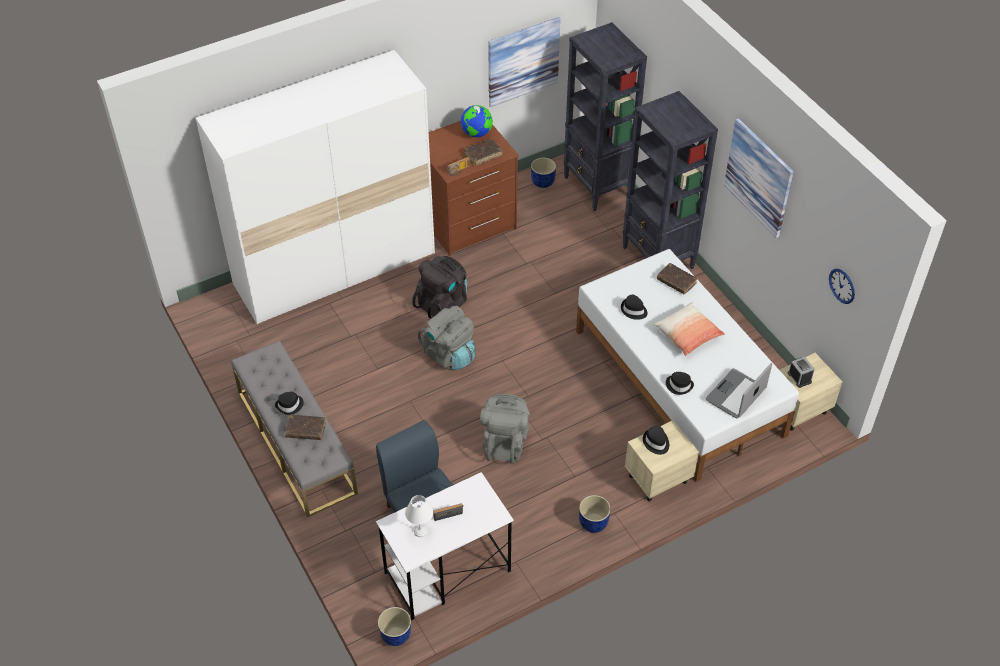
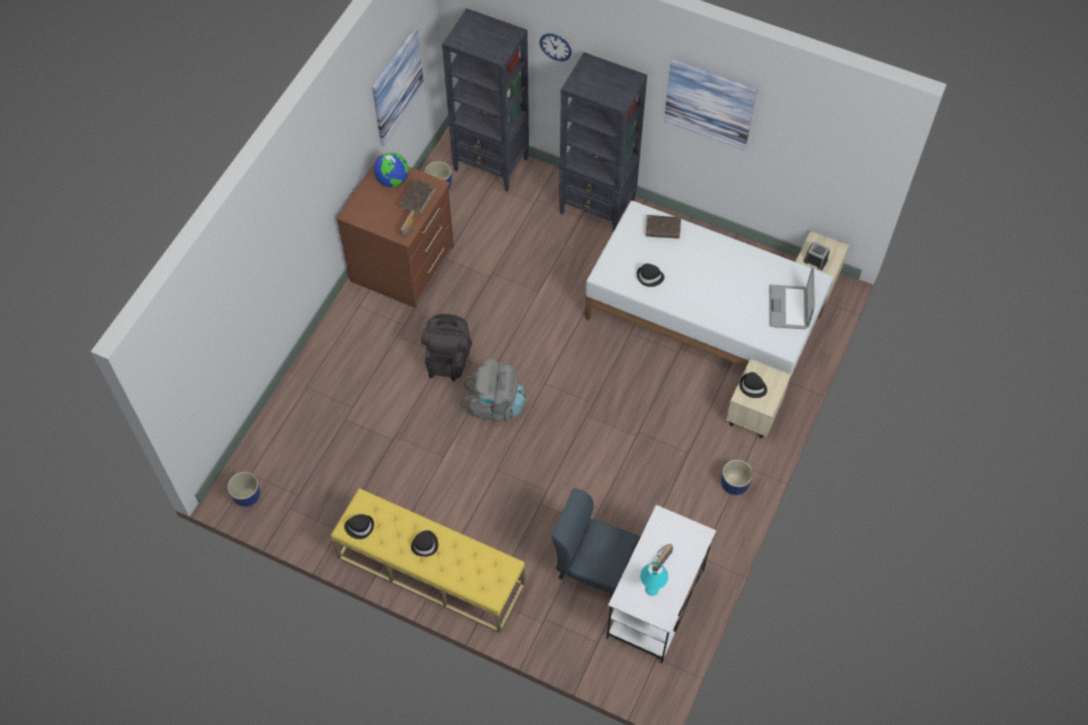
camera: 35 degrees left, 10 degrees up
white wardrobe [196,50,435,324] -> none
grey bench [231,340,358,517] -> yellow bench [331,488,525,633]
brown book [285,414,326,440] -> none
planter [378,607,411,646] -> planter moved to [227,472,260,507]
white table lamp [405,495,433,537] -> turquoise table lamp [640,562,668,596]
grey backpack [480,394,530,464] -> none
pillow [653,302,725,356] -> none
black hat [666,372,694,395] -> black hat moved to [344,514,374,539]
wall clock [829,269,855,304] -> wall clock moved to [539,33,572,61]

